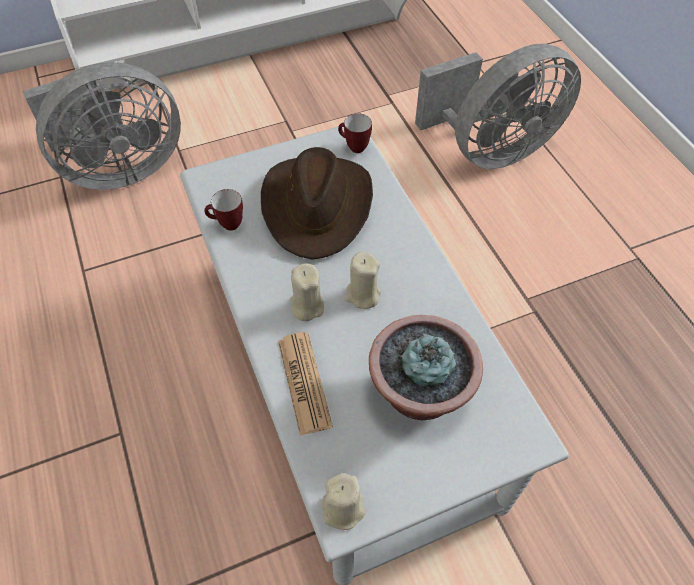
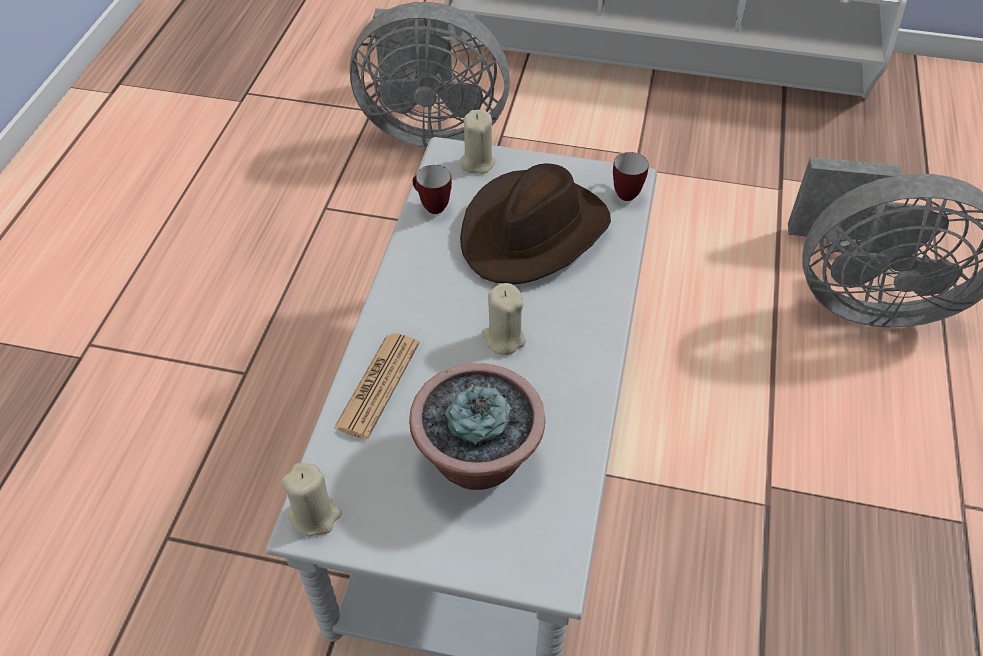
camera: 35 degrees right, 5 degrees down
beige candle [290,264,324,321] -> beige candle moved to [460,110,496,174]

